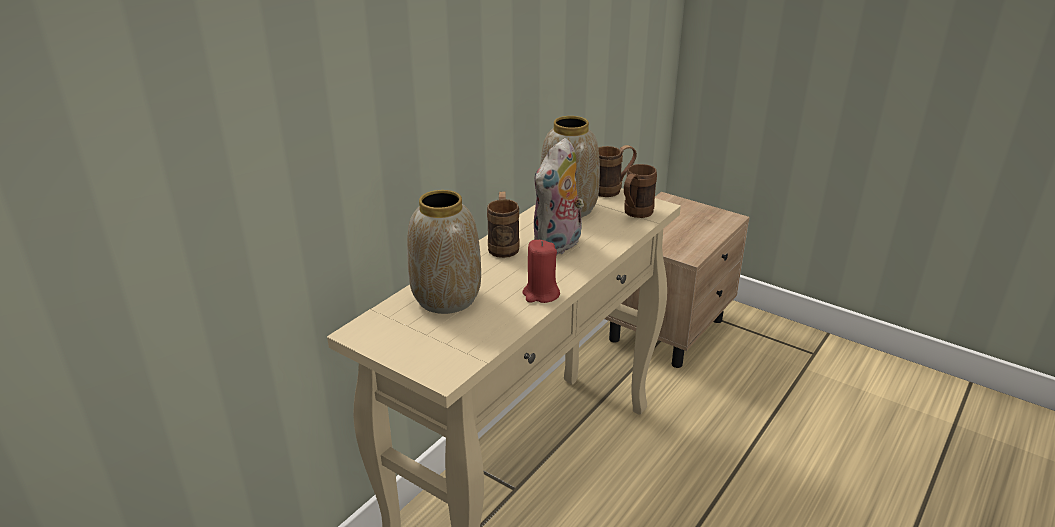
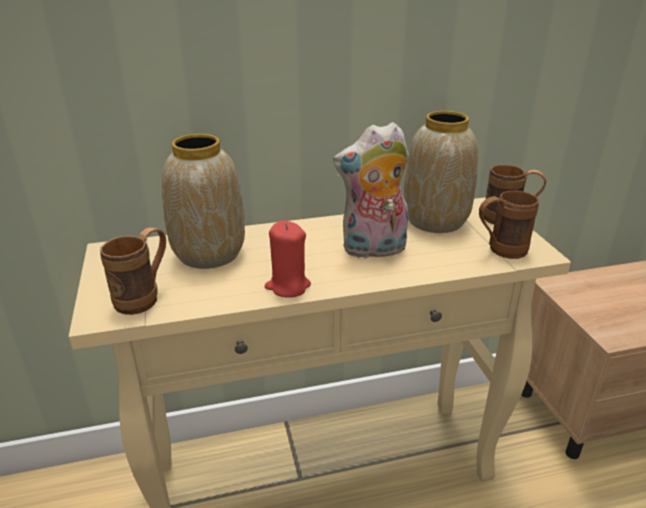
camera: 40 degrees right, 0 degrees up
brown mug [487,192,520,258] -> brown mug moved to [100,227,166,315]

